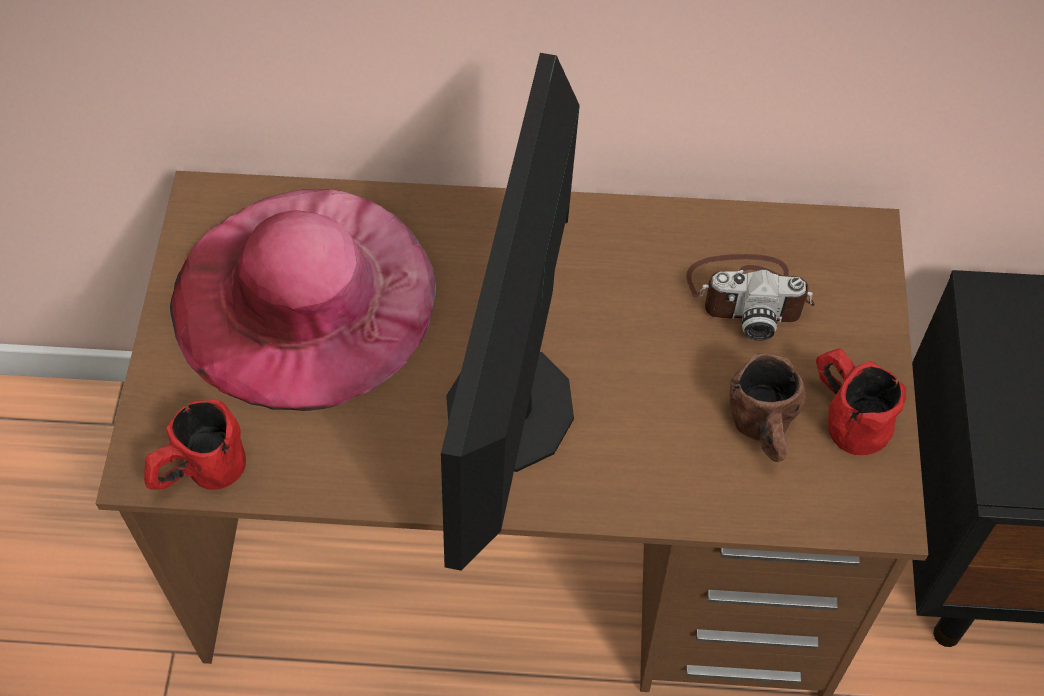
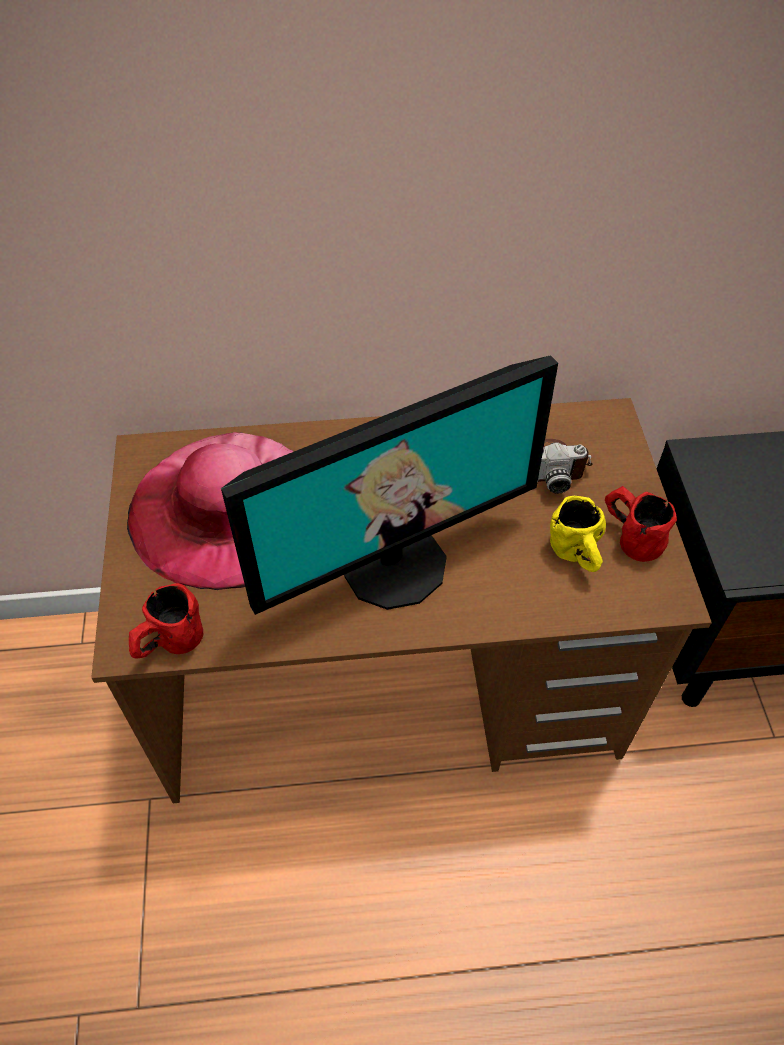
camera: 10 degrees left, 5 degrees down
monitor [441,53,580,571] -> monitor turned 120 degrees counterclockwise [221,355,558,615]
brown mug [729,353,806,462] -> yellow mug [550,496,606,572]

